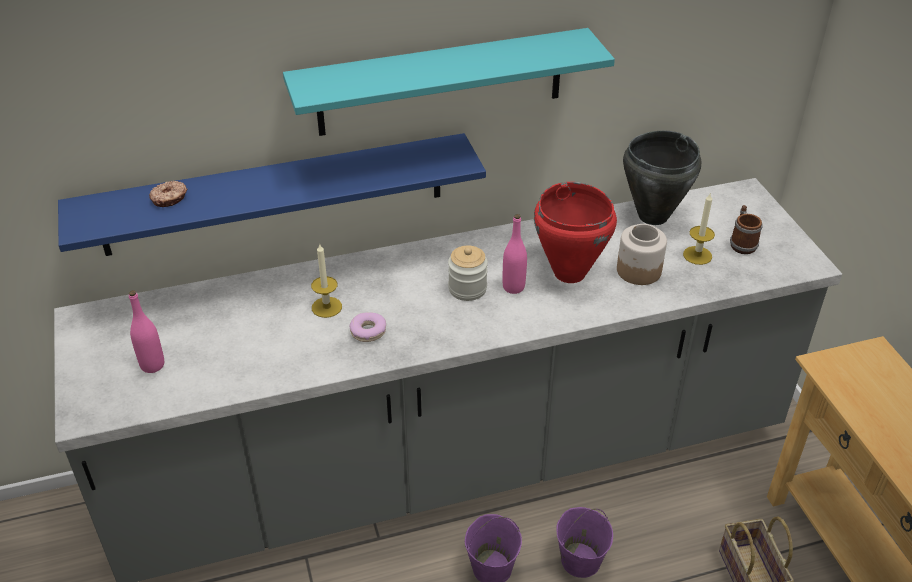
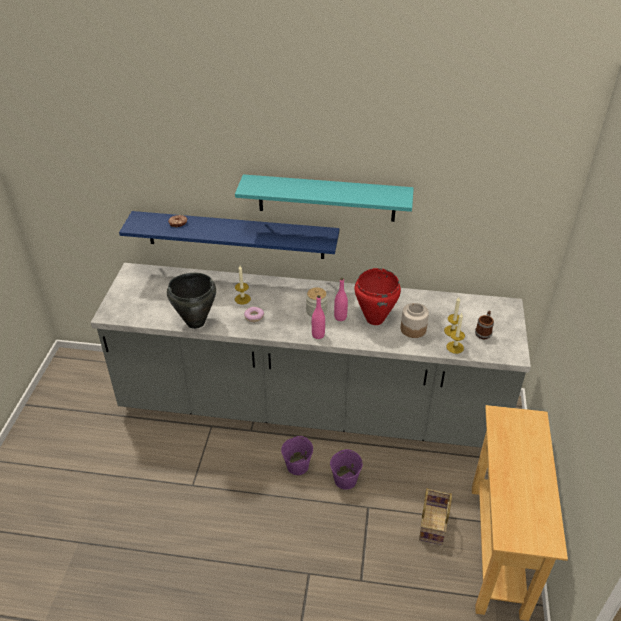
camera: 25 degrees right, 0 degrees up
pink bottle [129,290,164,373] -> pink bottle moved to [312,295,325,339]
black cooking pot [623,131,701,225] -> black cooking pot moved to [167,273,216,329]
none -> candle [447,313,465,354]

